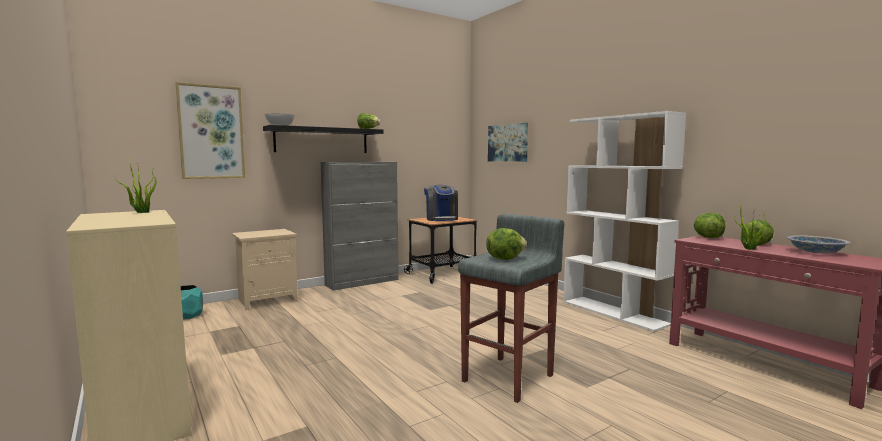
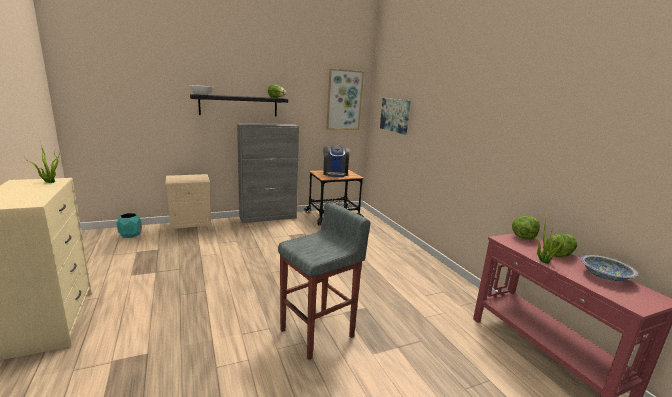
camera: 10 degrees right, 10 degrees up
picture [176,82,245,179] -> picture moved to [326,69,364,130]
lettuce [486,228,527,260] -> none
white bookcase [563,111,686,332] -> none

